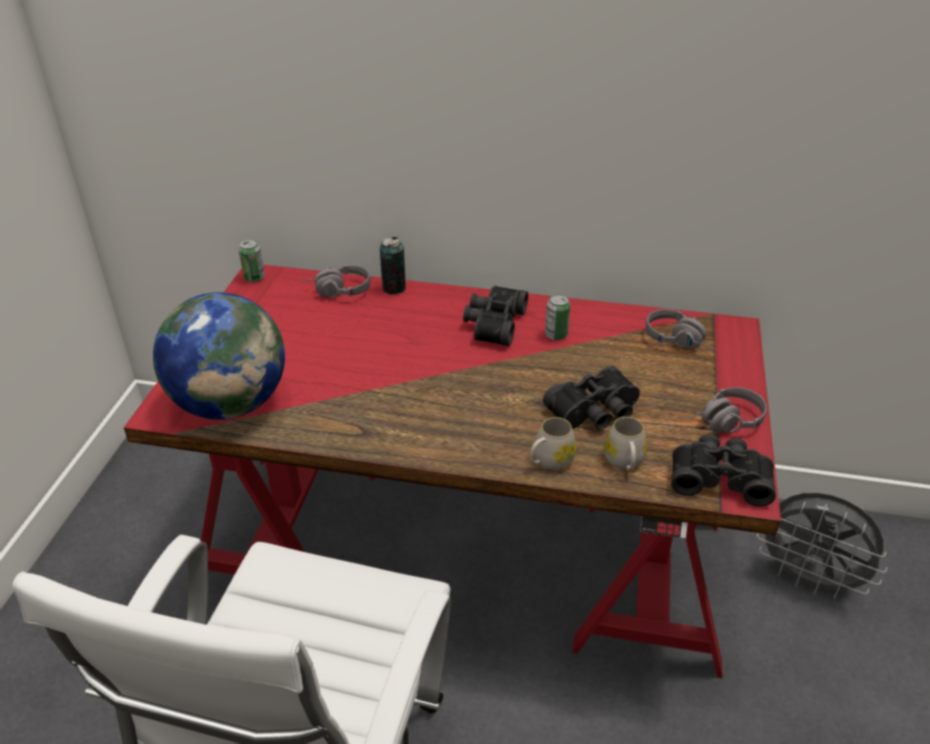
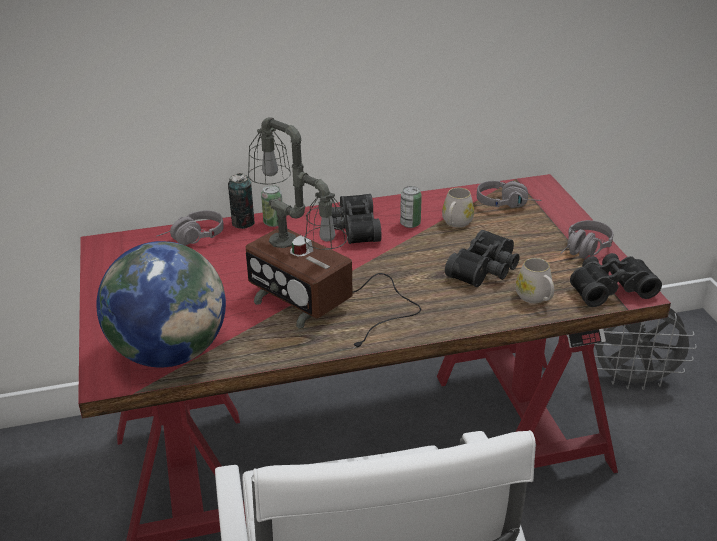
camera: 25 degrees left, 5 degrees down
can [239,239,265,282] -> can moved to [261,185,282,227]
white mug [530,417,576,470] -> white mug moved to [442,188,474,228]
none -> table lamp [246,117,421,348]

